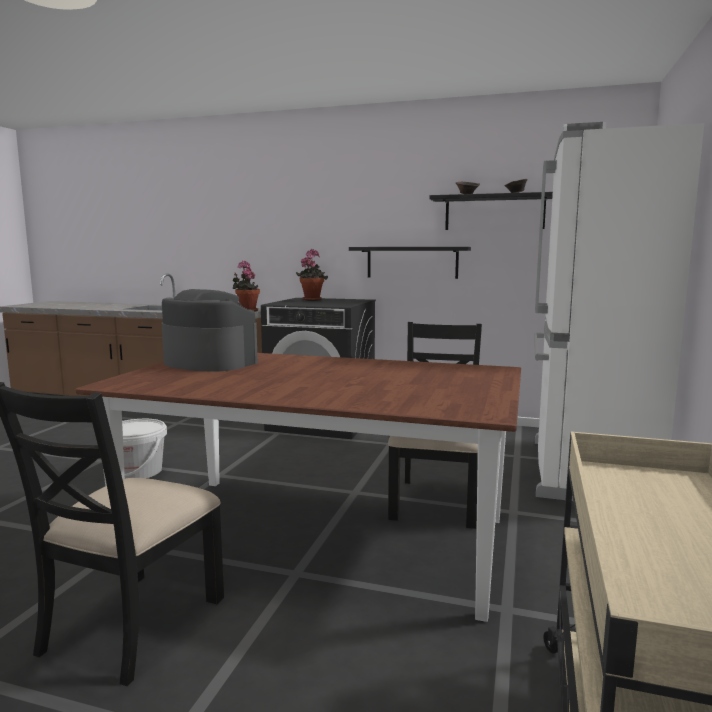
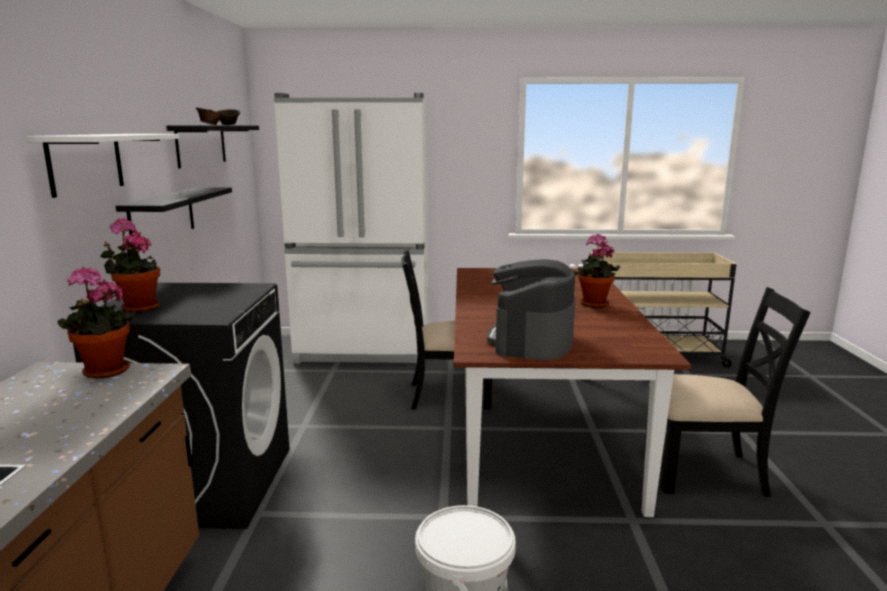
camera: 105 degrees left, 5 degrees up
none -> white shelf [26,134,179,198]
none -> potted plant [574,233,620,308]

